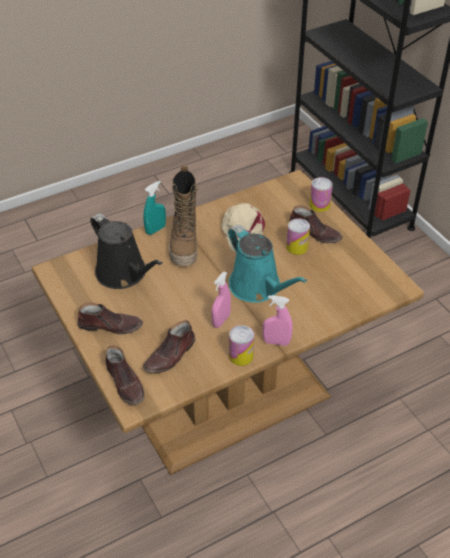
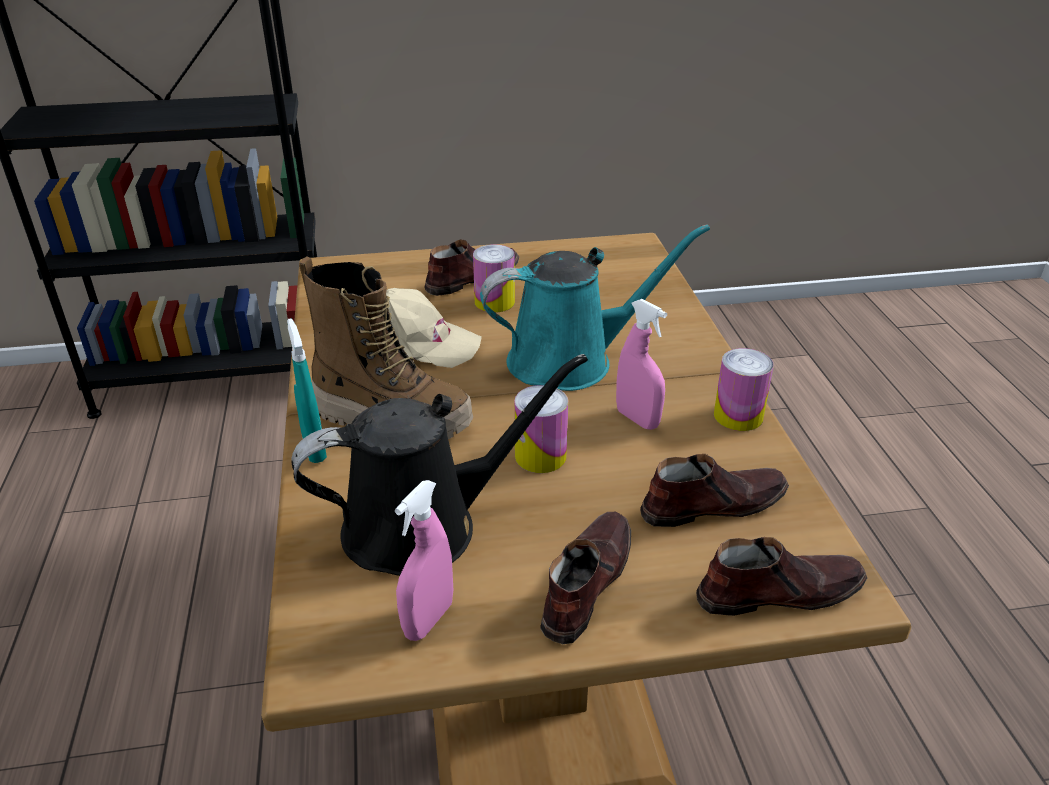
camera: 70 degrees left, 10 degrees down
brown shoe [143,320,195,373] -> brown shoe turned 75 degrees counterclockwise [640,454,789,527]
pink spray bottle [263,295,293,346] -> pink spray bottle moved to [395,480,453,641]
can [309,177,333,212] -> can moved to [514,385,569,473]

